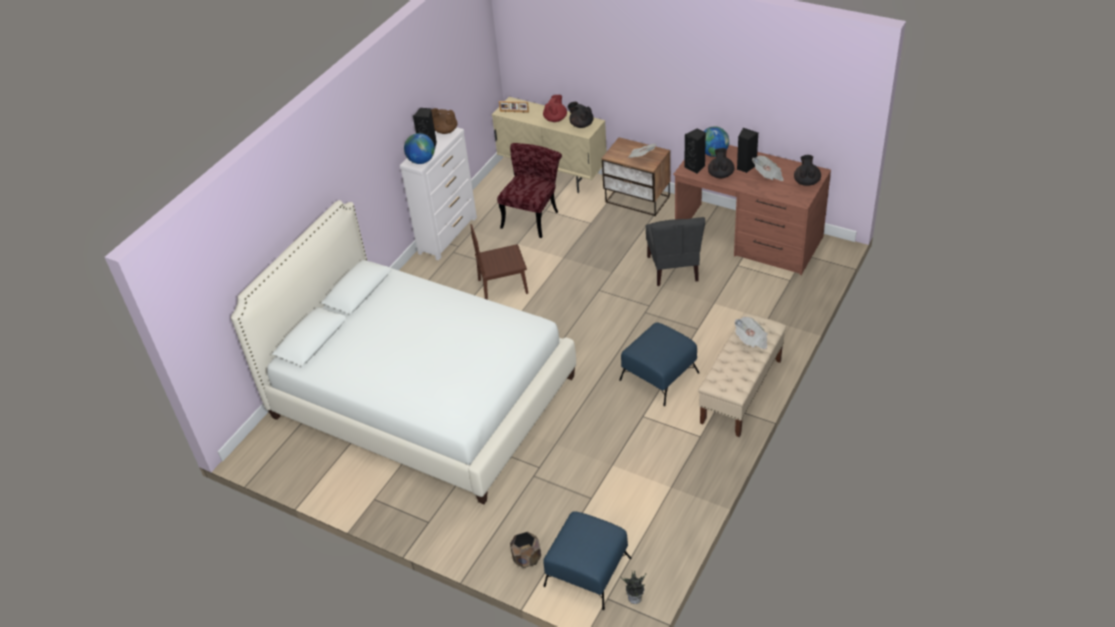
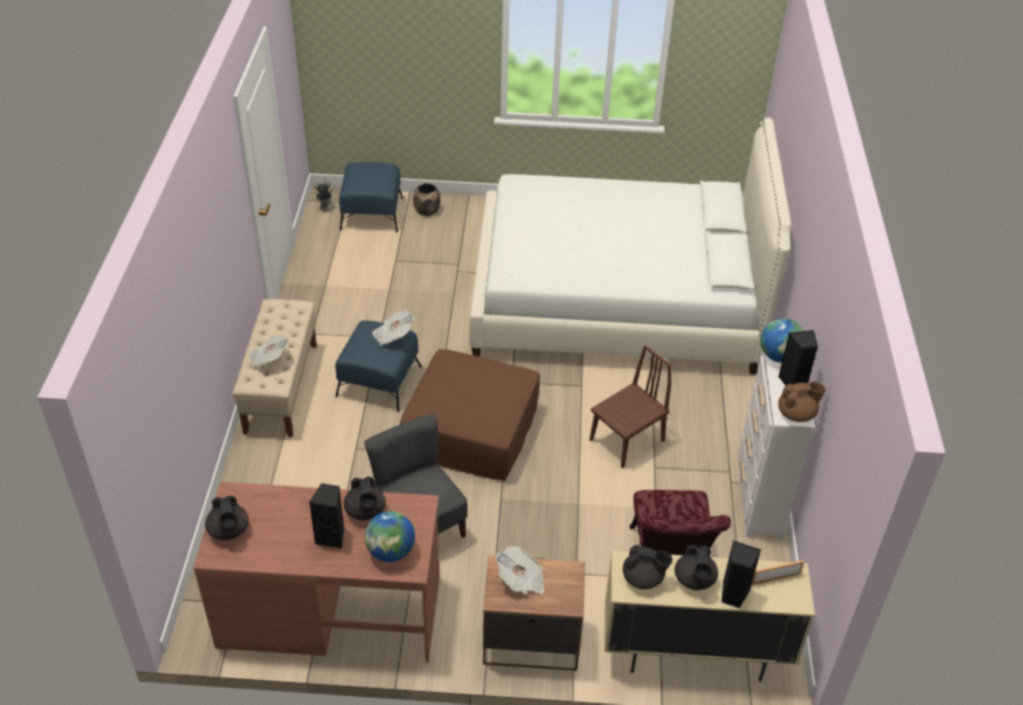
camera: 150 degrees right, 0 degrees up
red teapot [543,95,567,122] -> black teapot [675,545,718,590]
black speaker [684,128,706,174] -> black speaker moved to [721,540,762,608]
newspaper [752,156,784,181] -> newspaper moved to [372,310,414,346]
none -> brown ottoman [400,349,540,481]

